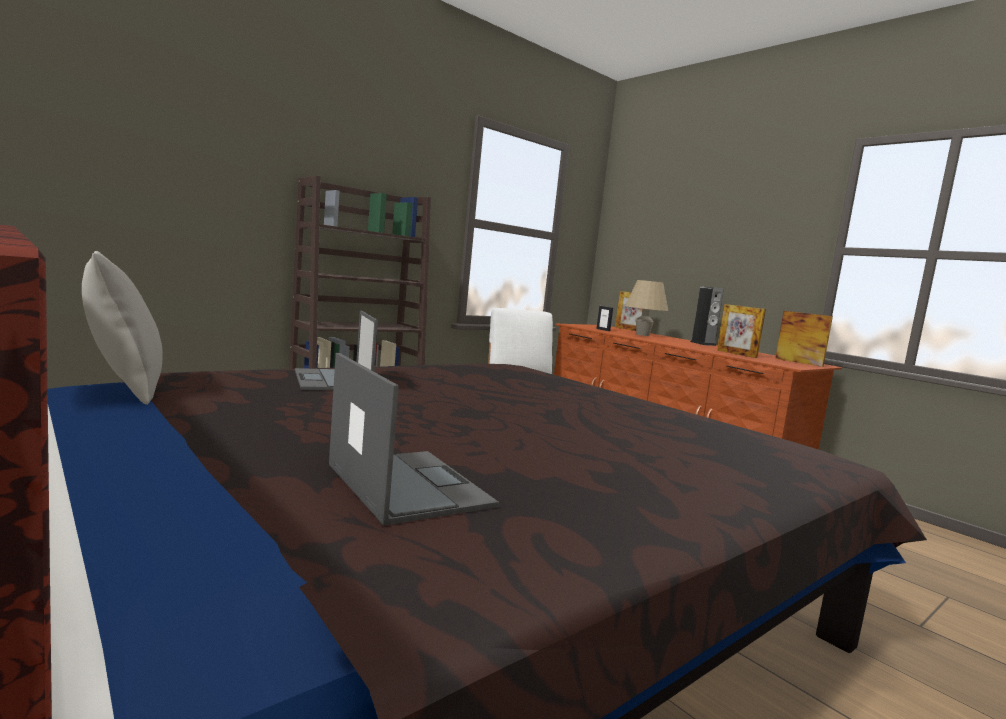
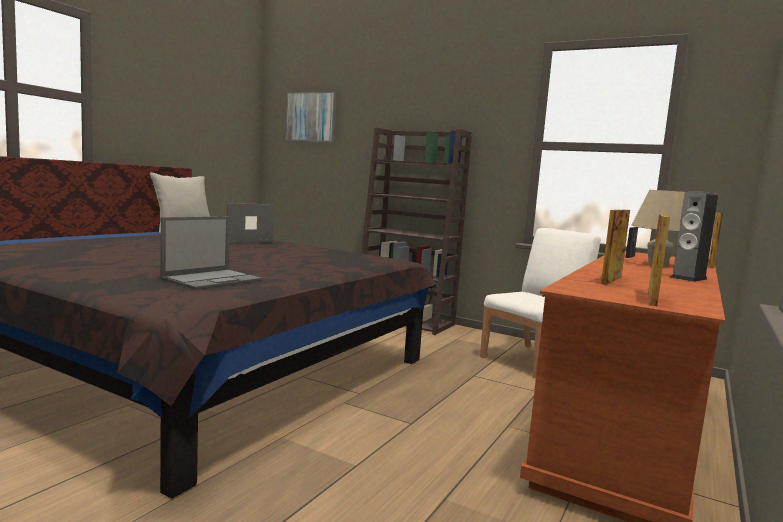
camera: 70 degrees right, 0 degrees up
laptop [329,353,499,526] -> laptop moved to [160,216,263,290]
none -> picture [285,92,337,142]

